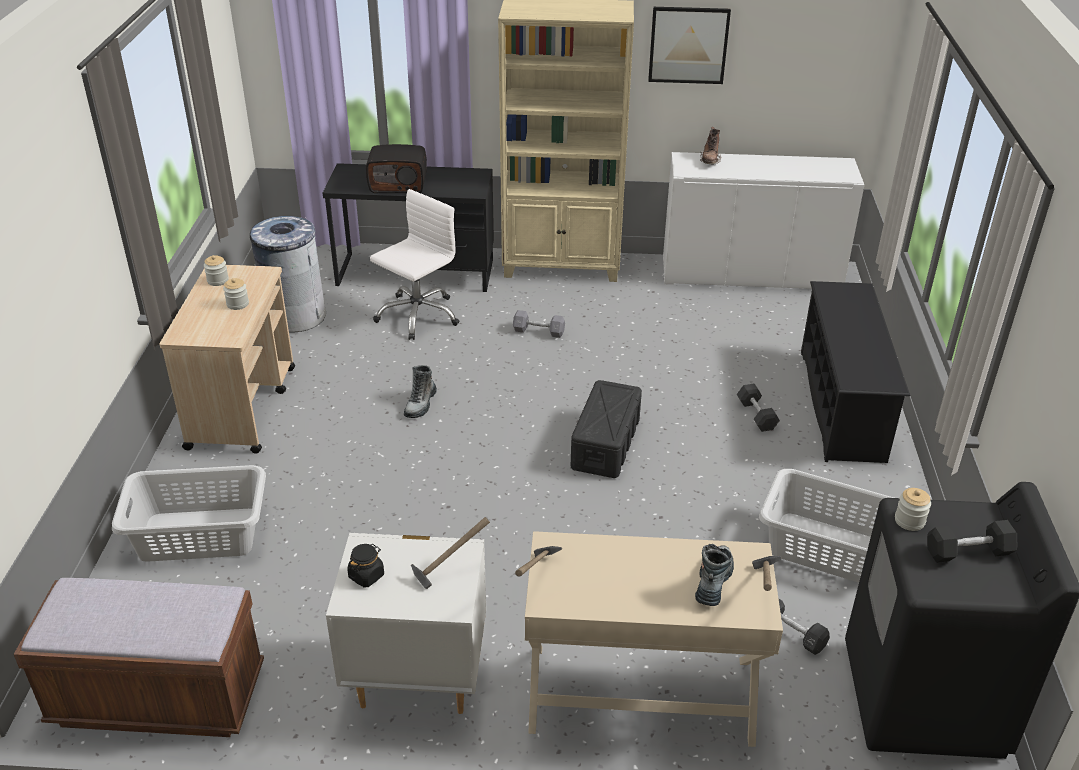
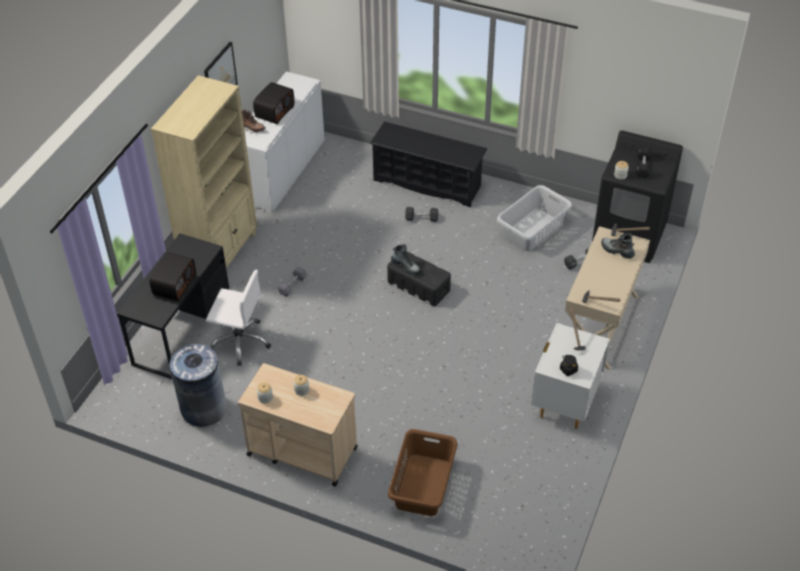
camera: 70 degrees left, 10 degrees up
brown bench [14,578,264,737] -> none
grey laundry basket [112,465,266,562] -> brown laundry basket [388,429,457,516]
white office chair [370,189,459,340] -> white office chair turned 135 degrees clockwise [206,270,271,366]
boot [404,365,437,418] -> boot moved to [391,244,421,275]
none -> radio [253,82,294,124]

